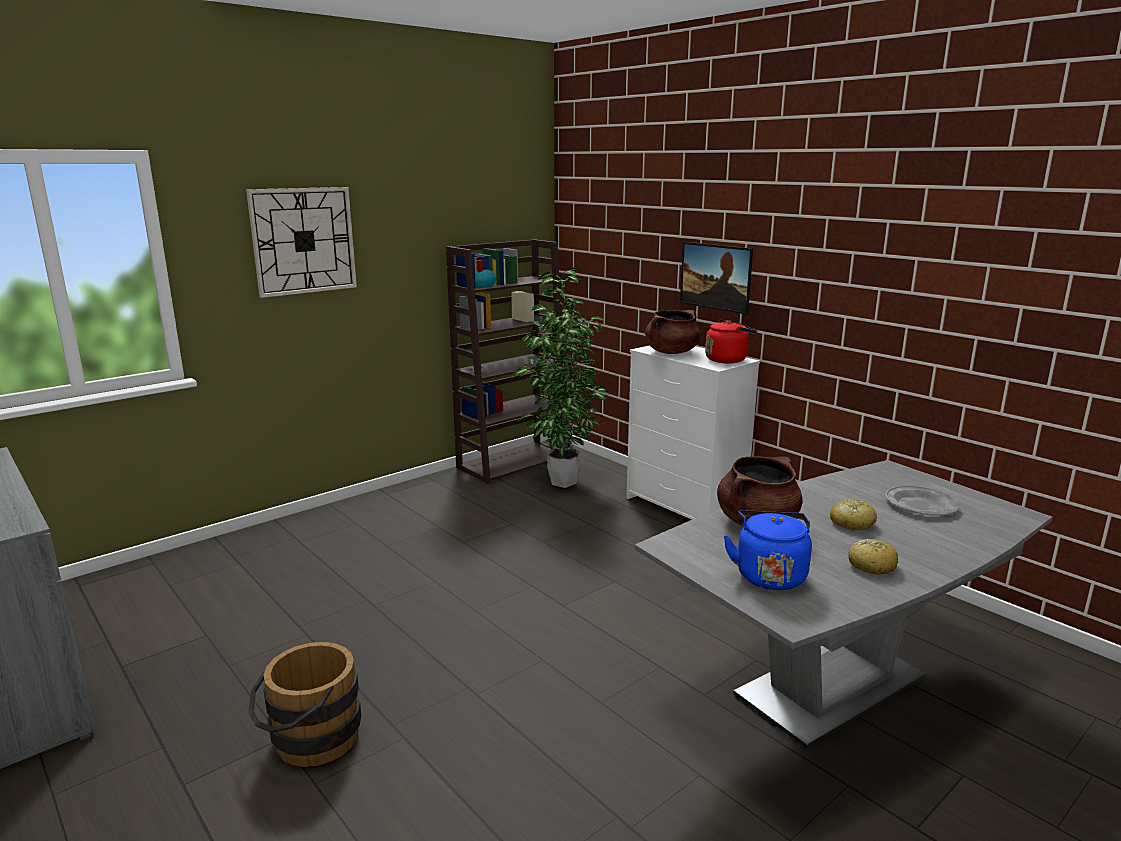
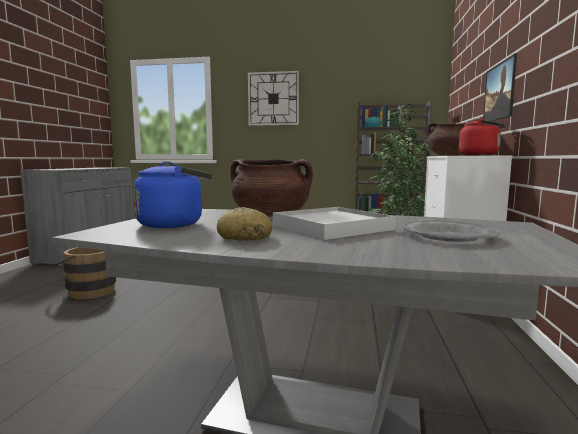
camera: 50 degrees right, 10 degrees down
bread [830,499,877,531] -> white tray [273,207,396,240]

